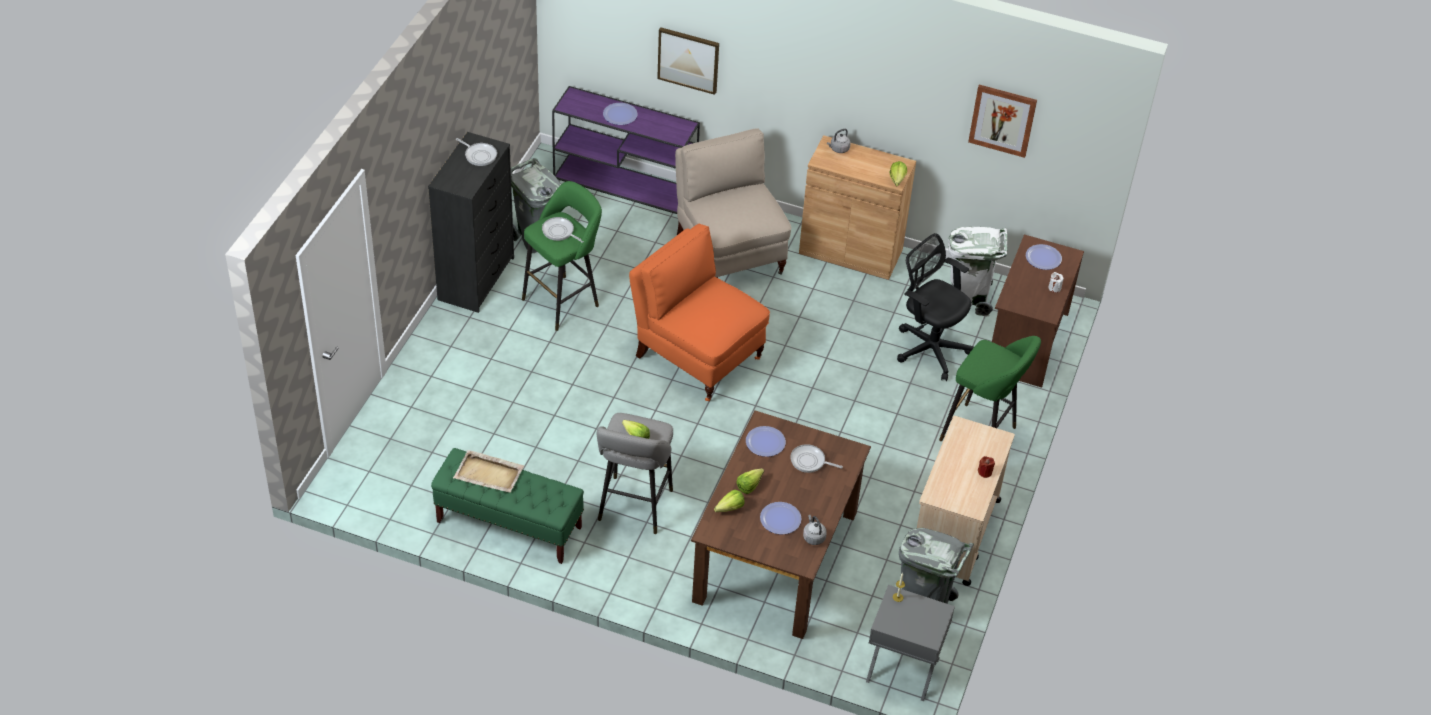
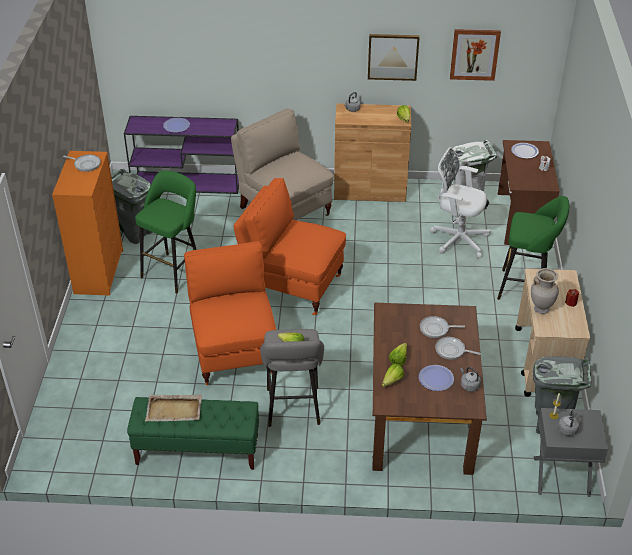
camera: 15 degrees left, 5 degrees down
black dresser [428,132,514,313] -> orange dresser [52,151,123,295]
frying pan [542,217,584,242] -> frying pan moved to [435,337,481,360]
picture [657,27,719,95] -> picture moved to [368,34,420,81]
plate [746,426,786,457] -> none
black office chair [897,233,974,381] -> white office chair [430,147,491,258]
none -> orange chair [184,242,276,386]
none -> beige vase [531,268,559,314]
none -> grey kettle [558,409,580,436]

